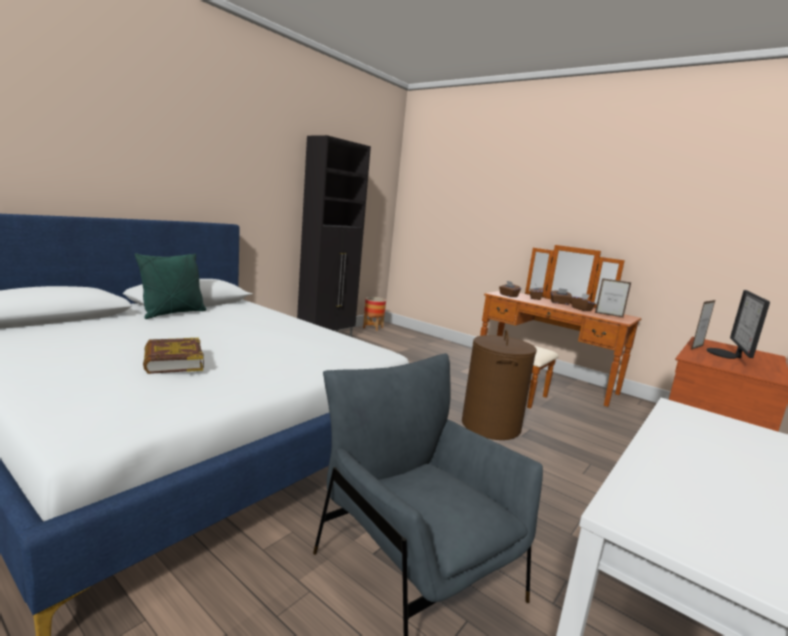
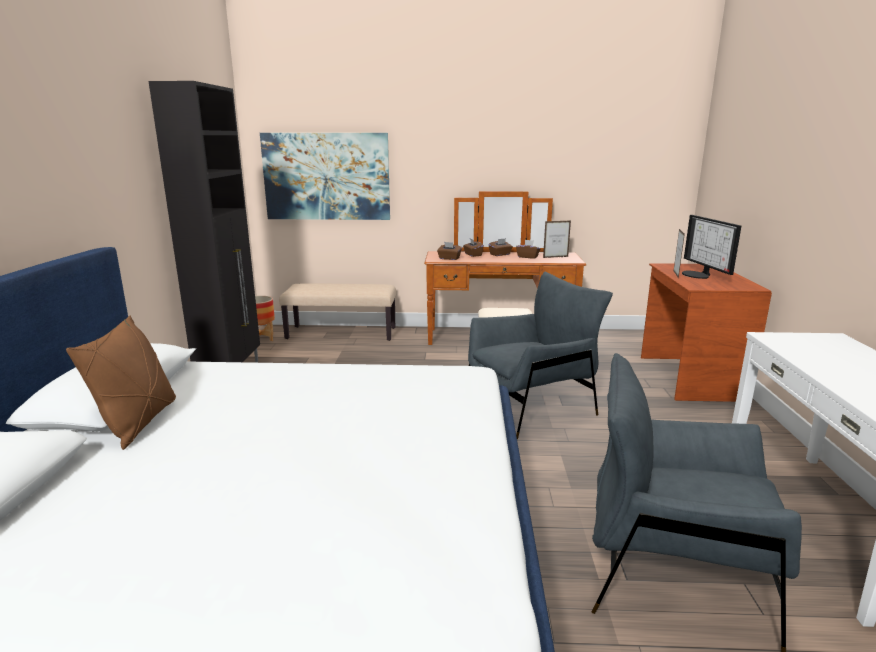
camera: 35 degrees left, 5 degrees up
green pillow [134,253,206,319] -> brown pillow [66,316,176,450]
book [143,338,204,374] -> none
brown laundry basket [462,329,537,440] -> grey armchair [468,272,613,439]
none -> picture [260,133,390,220]
none -> beige bench [279,283,396,341]

